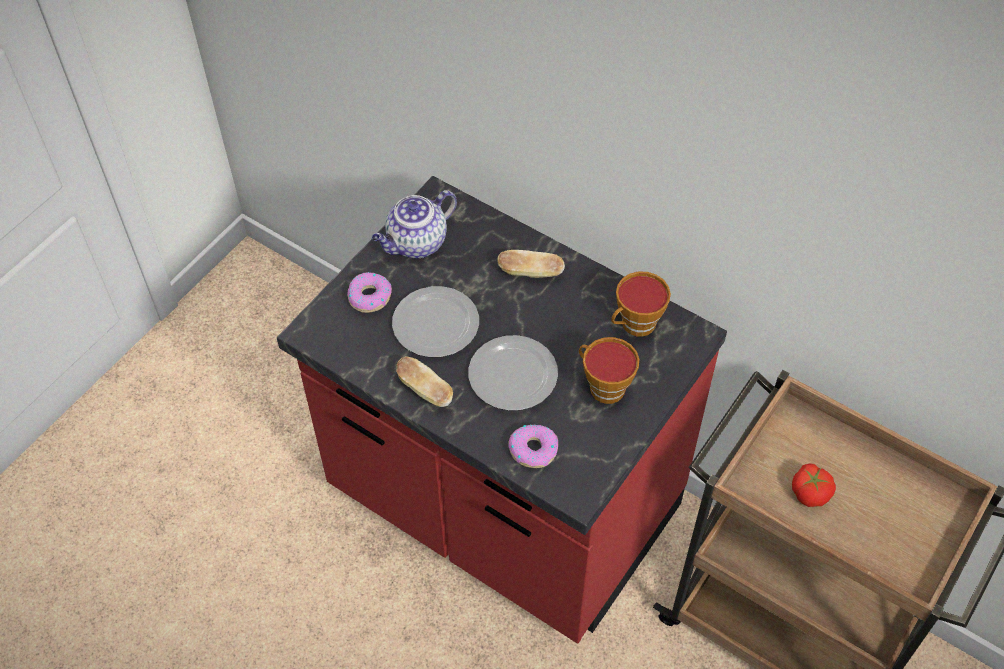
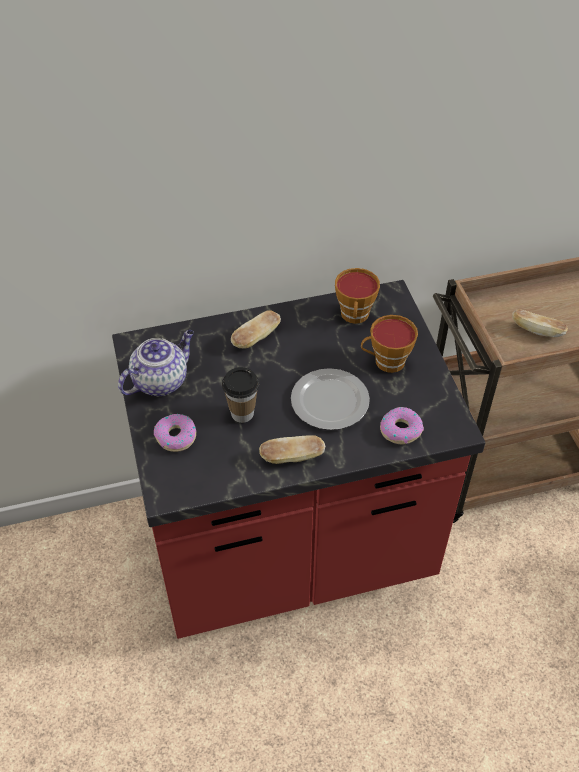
camera: 50 degrees left, 5 degrees down
teapot [372,190,457,258] -> teapot turned 135 degrees counterclockwise [118,330,194,396]
plate [392,286,479,357] -> cup [222,367,259,423]
tomato [792,463,836,507] -> bread [512,310,568,337]

